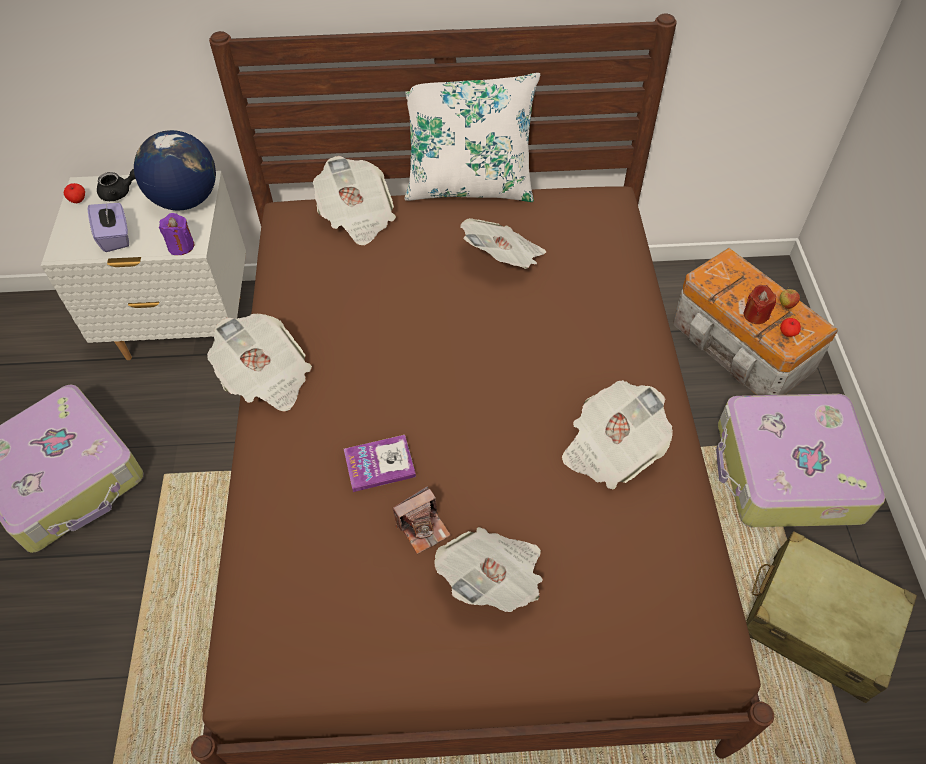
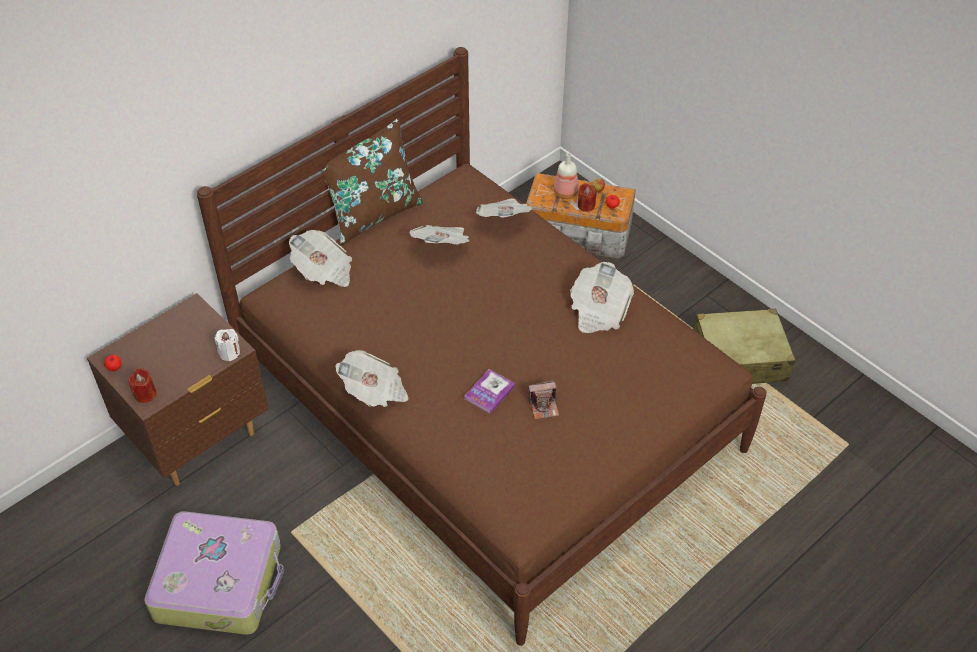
camera: 40 degrees left, 5 degrees down
white nightstand [41,171,246,360] -> brown nightstand [87,293,269,486]
purple tissue box [88,203,129,252] -> none
black teapot [97,169,135,201] -> none
globe [134,130,216,210] -> none
purple candle [159,213,195,255] -> white candle [215,329,240,361]
camera [393,486,451,554] -> camera turned 60 degrees clockwise [527,380,559,419]
white pillow [404,73,540,202] -> brown pillow [321,117,423,245]
newspaper [434,527,543,612] -> newspaper moved to [476,198,533,218]
suitcase [716,394,885,527] -> none
none -> red candle [128,368,157,403]
none -> bottle [554,153,579,199]

